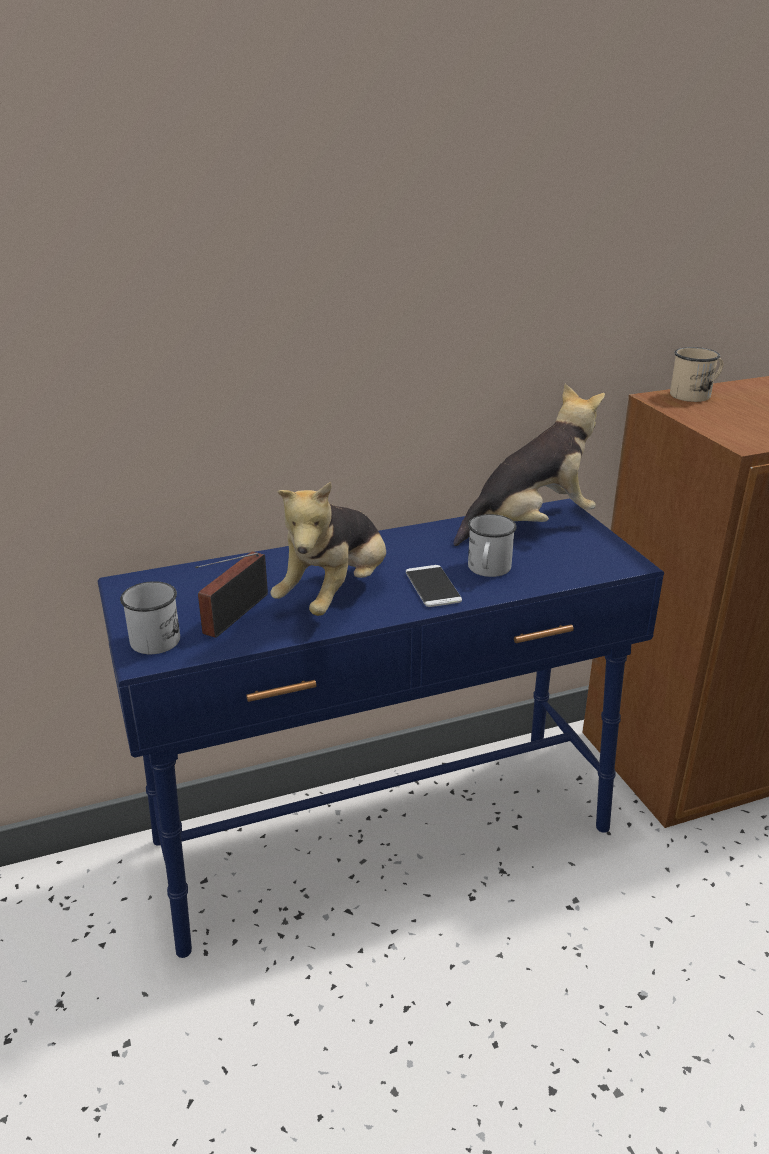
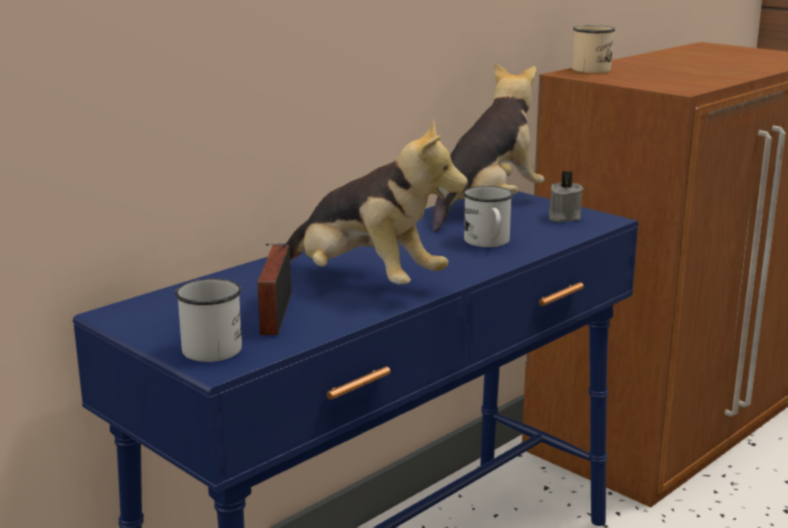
camera: 25 degrees left, 10 degrees down
plush toy [270,482,386,616] -> plush toy turned 60 degrees counterclockwise [285,119,468,284]
phone [406,565,462,607] -> none
none -> grey candle [549,171,584,223]

